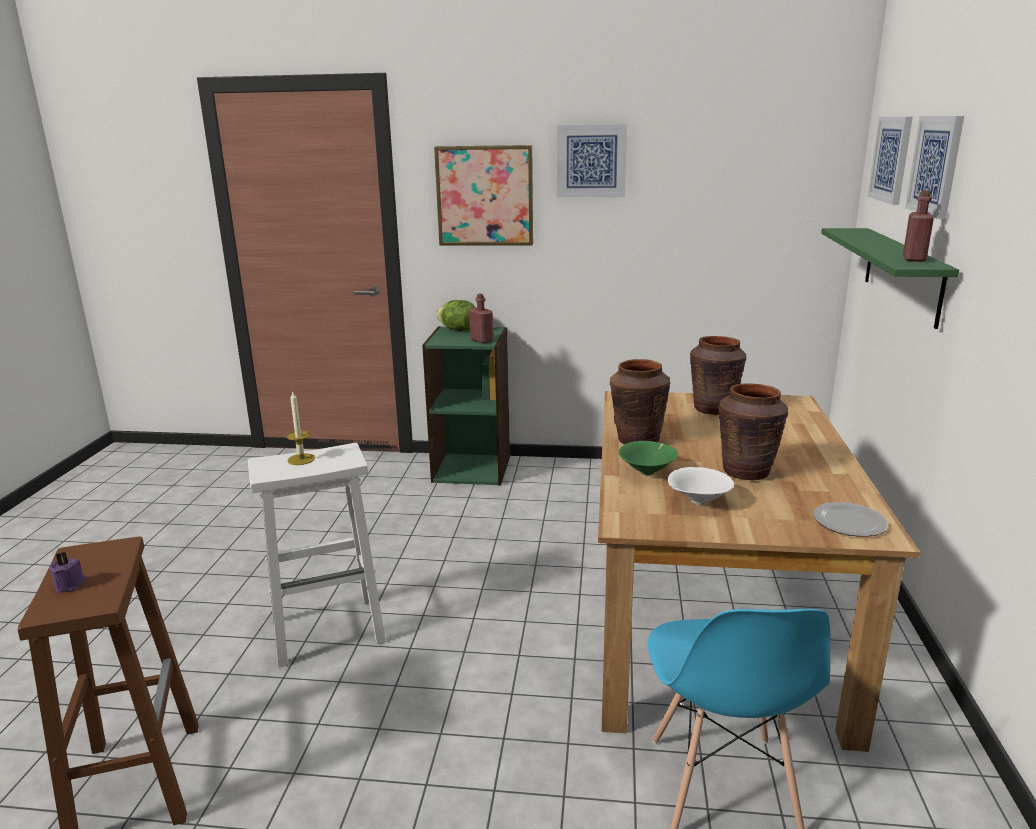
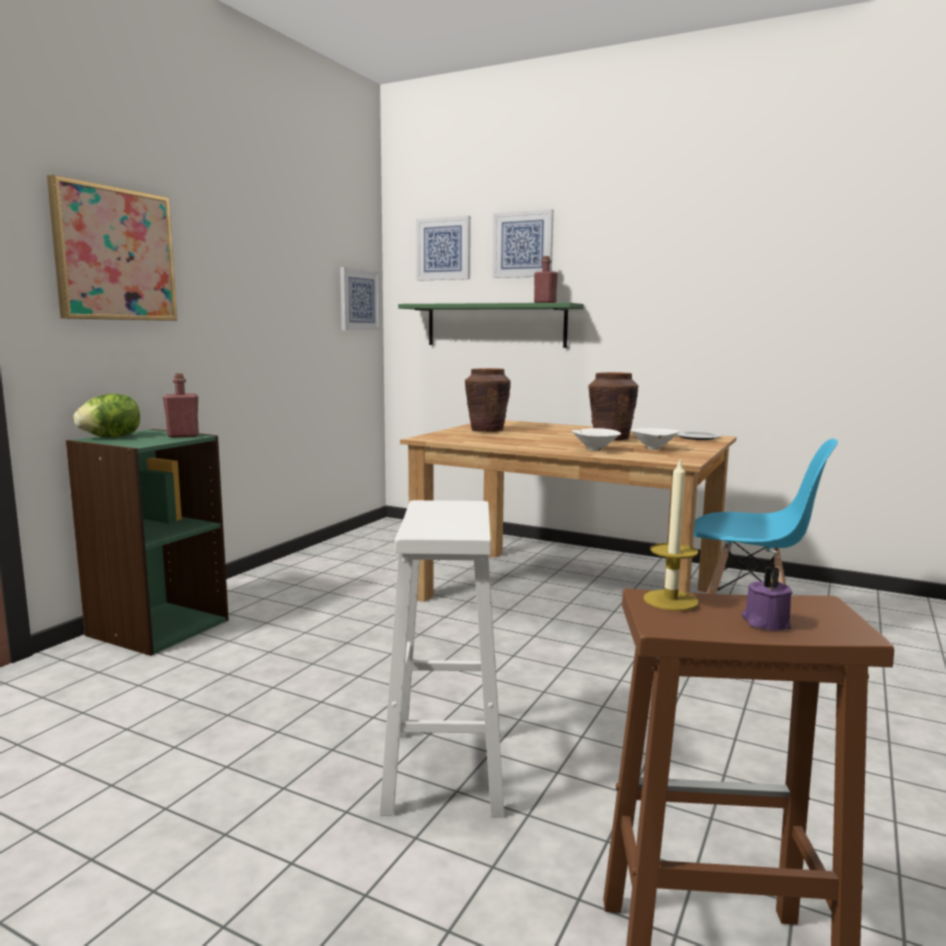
camera: 70 degrees left, 10 degrees down
candle [286,391,315,465] -> candle moved to [643,457,699,611]
picture [557,124,627,197] -> picture moved to [340,267,380,330]
brown vase [610,359,670,444] -> none
green bowl [619,441,678,476] -> white bowl [571,428,621,451]

